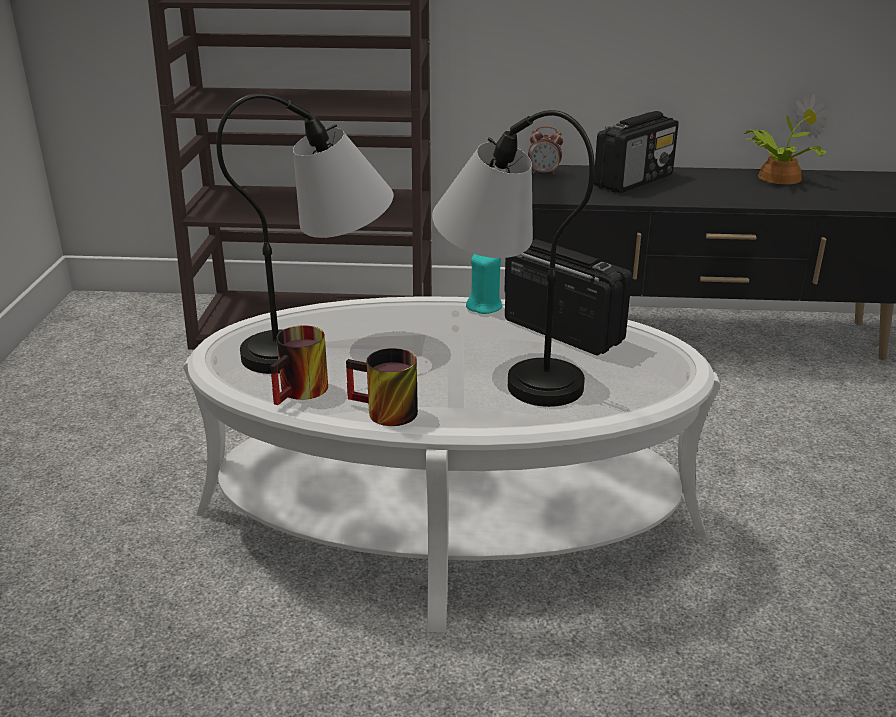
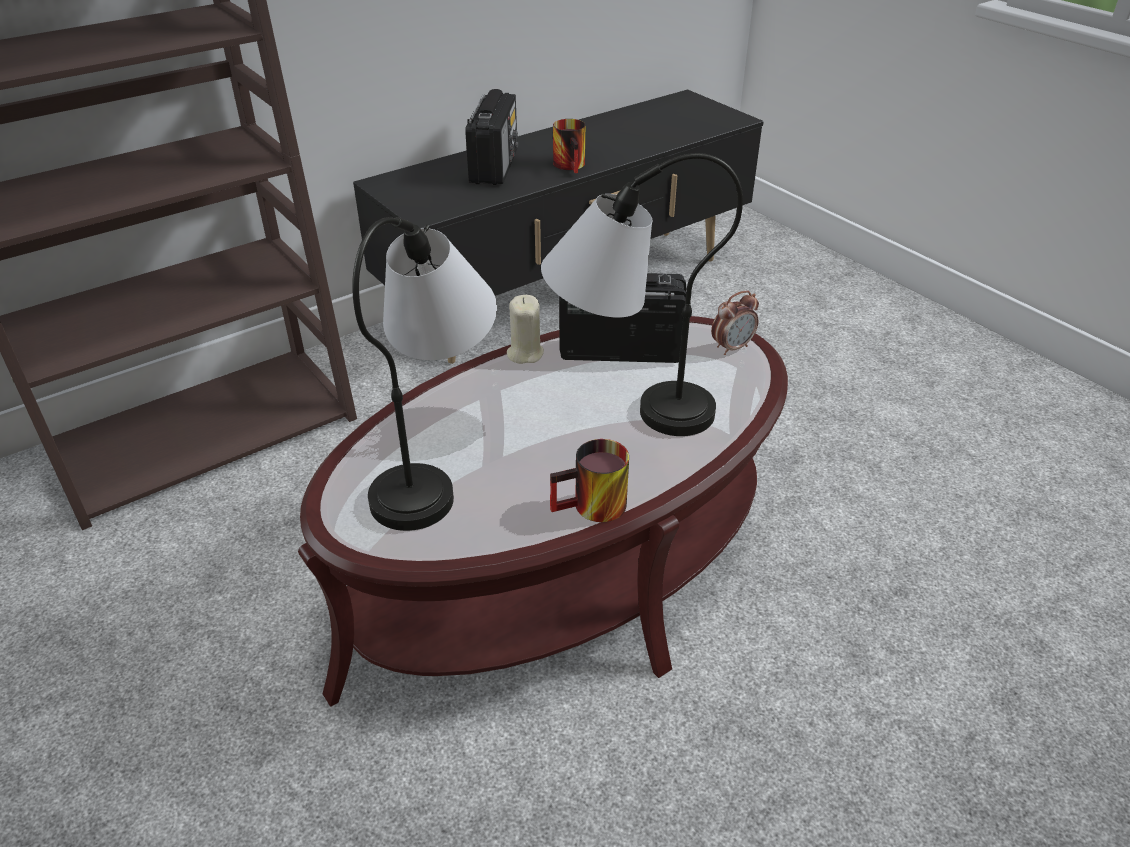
camera: 40 degrees left, 10 degrees up
white coffee table [183,296,721,633] -> brown coffee table [298,316,788,707]
mug [270,325,328,405] -> mug moved to [553,119,585,173]
turquoise candle [466,254,502,314] -> beige candle [507,295,544,364]
alarm clock [528,126,564,175] -> alarm clock moved to [711,290,759,355]
potted plant [744,94,829,184] -> none

